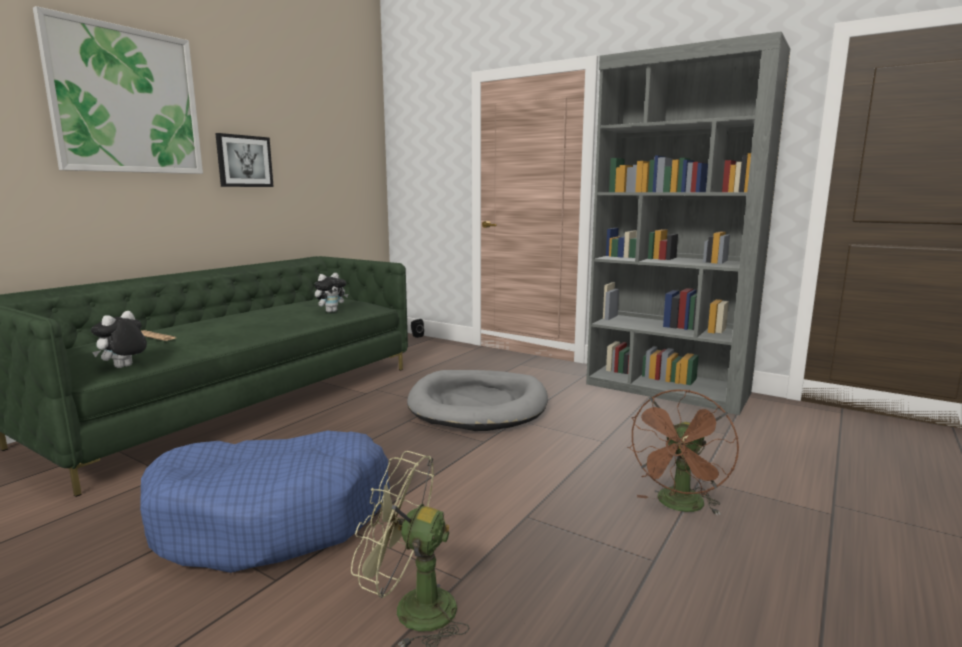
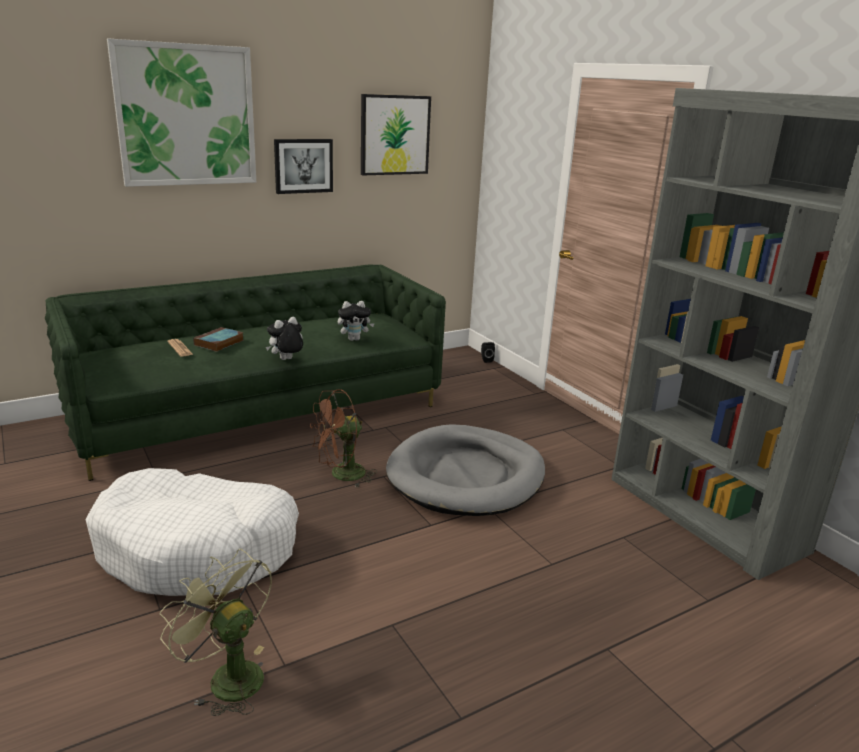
camera: 25 degrees right, 10 degrees up
plush toy [91,311,147,368] -> plush toy moved to [266,317,303,360]
blue dog bed [140,431,390,573] -> white dog bed [85,468,299,596]
brown fan [627,389,739,515] -> brown fan moved to [310,389,377,488]
none -> book [193,327,244,352]
none -> picture [361,94,431,175]

